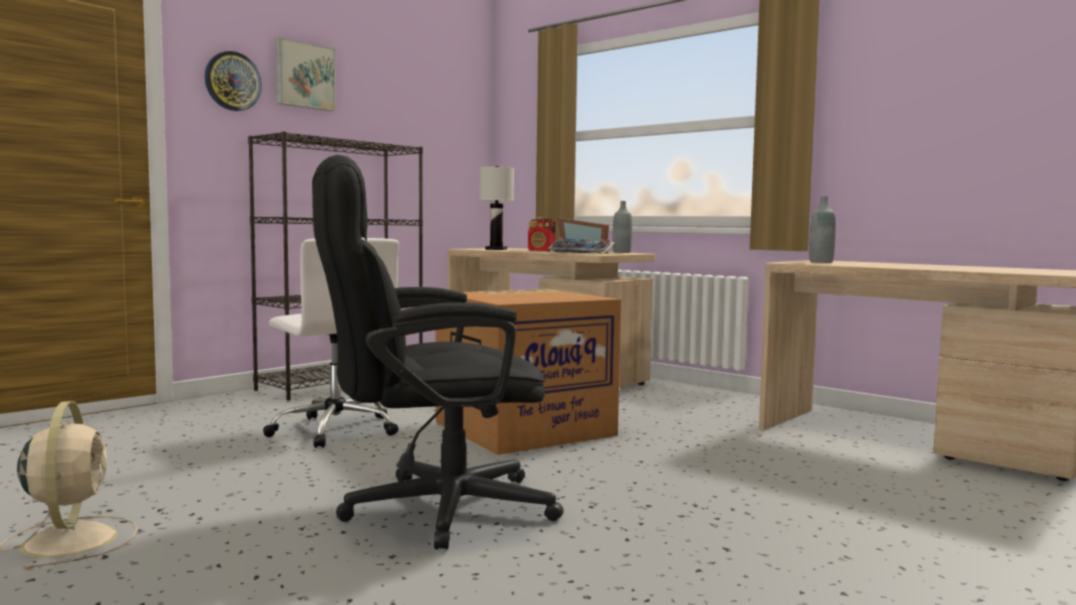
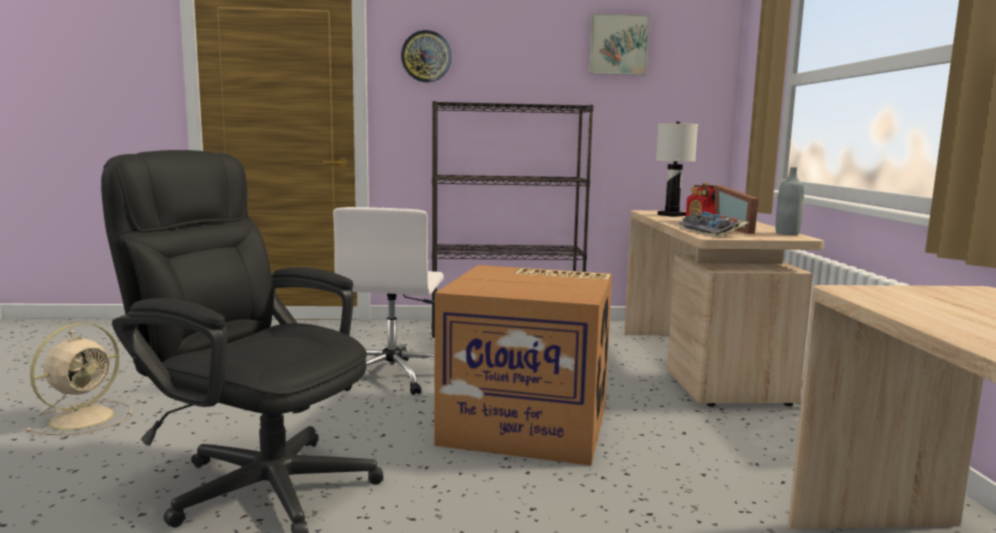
camera: 45 degrees right, 5 degrees up
picture [275,37,336,111] -> picture moved to [588,13,650,75]
grey bottle [809,196,836,263] -> none

